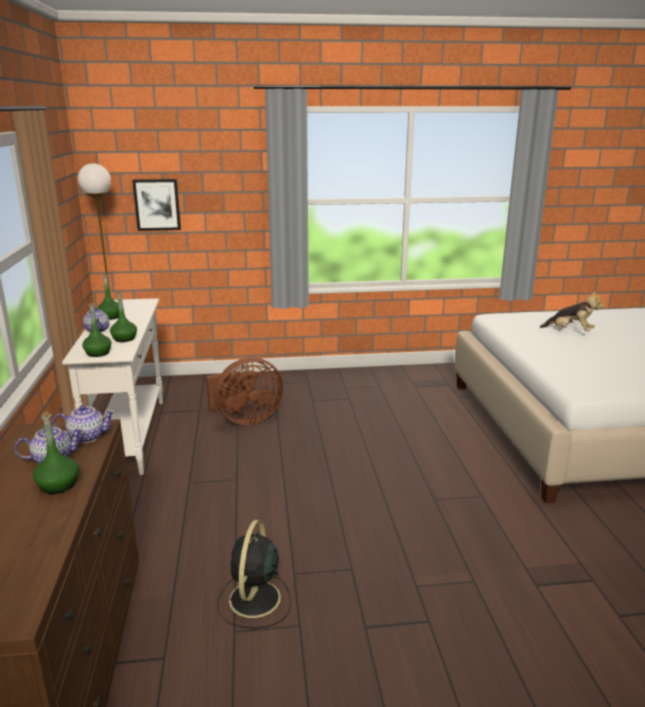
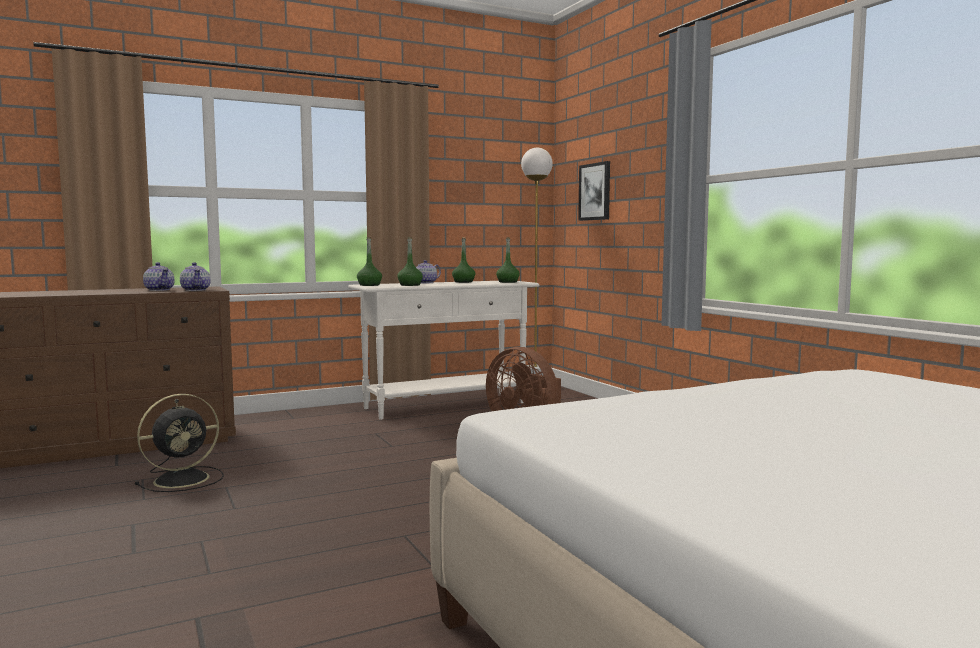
camera: 70 degrees right, 15 degrees down
green bottle [33,412,79,494] -> green bottle moved to [496,237,520,283]
black fan [217,520,291,629] -> black fan turned 150 degrees clockwise [135,394,224,492]
plush toy [539,291,604,332] -> none

